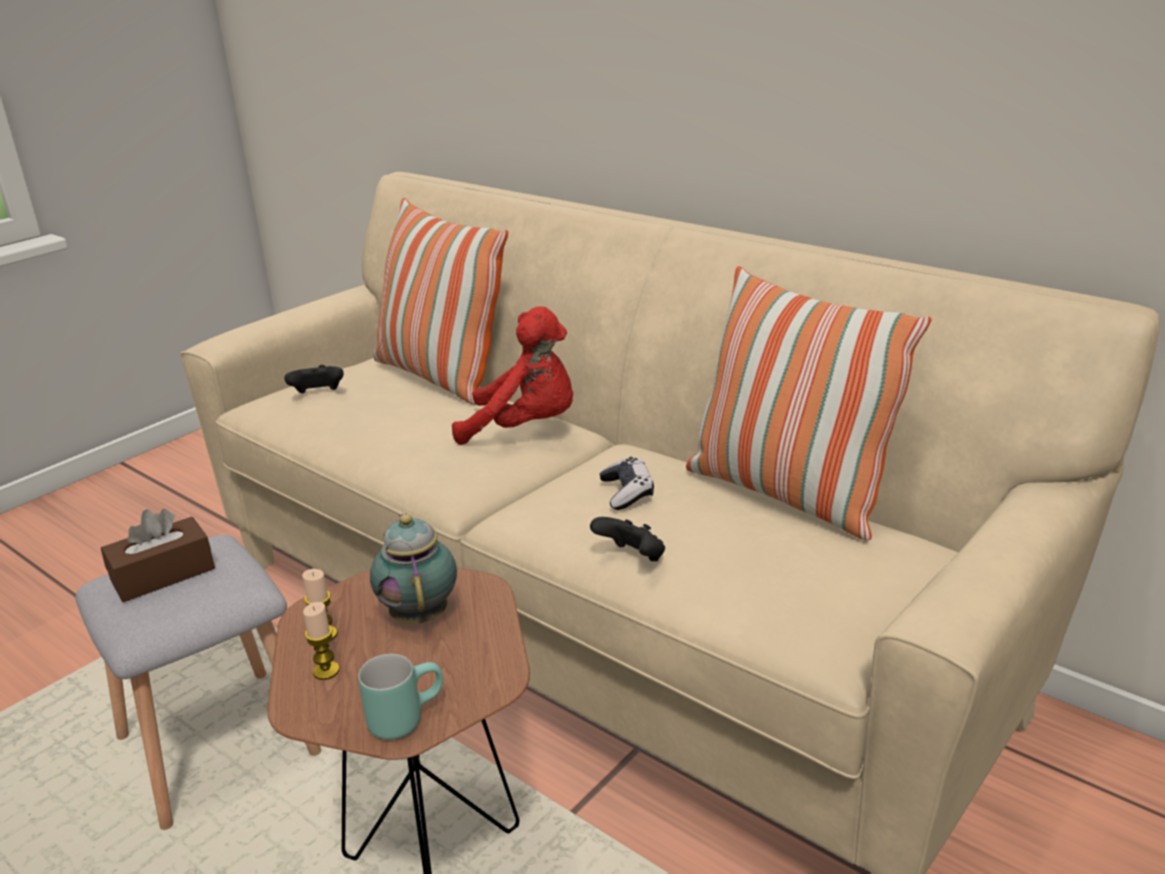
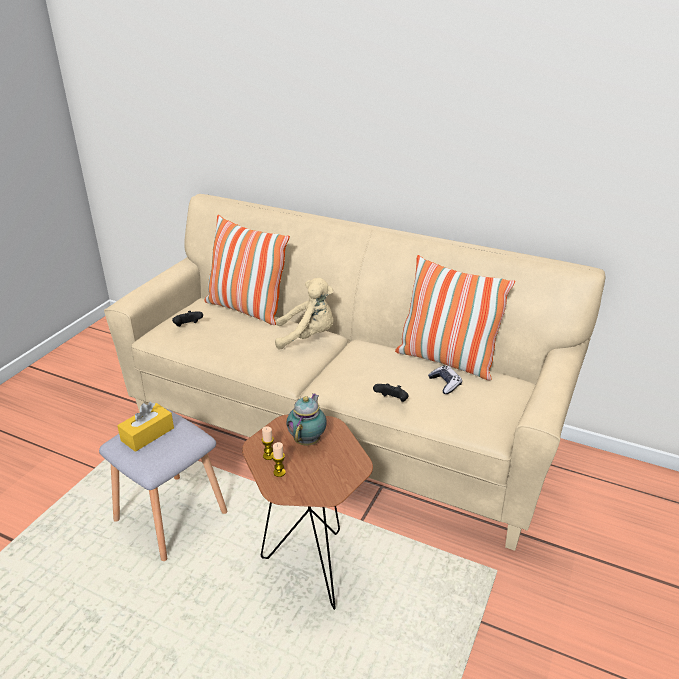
camera: 15 degrees left, 5 degrees up
brown tissue box [101,509,215,602] -> yellow tissue box [117,402,174,452]
turquoise mug [358,654,443,740] -> none
teapot [370,514,457,623] -> teapot turned 45 degrees clockwise [286,393,327,445]
red plush toy [452,306,573,445] -> beige plush toy [275,278,334,349]
game controller [599,457,654,510] -> game controller moved to [428,365,462,394]

